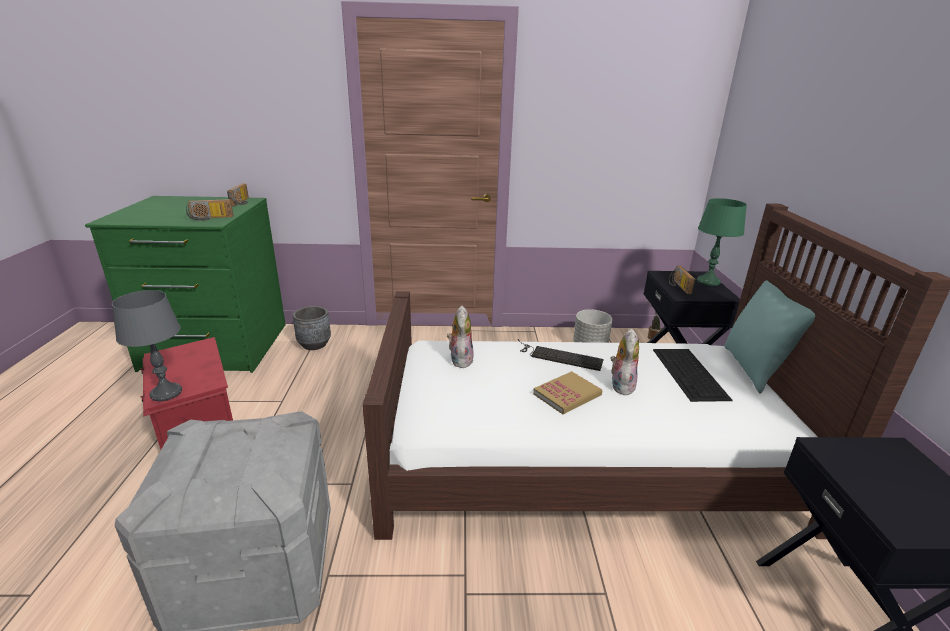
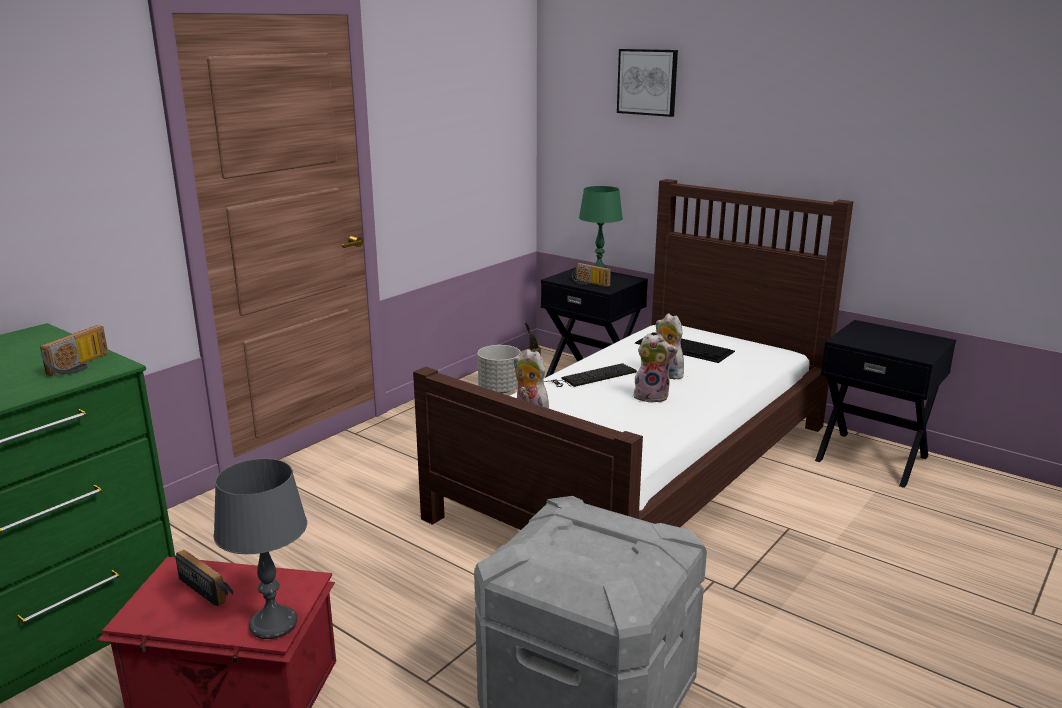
camera: 50 degrees left, 5 degrees down
radio [227,183,249,206] -> radio moved to [175,550,233,606]
grey planter [293,306,331,350] -> none
book [533,371,603,414] -> plush toy [634,334,678,403]
turquoise pillow [724,280,815,394] -> none
none -> picture [617,49,678,117]

